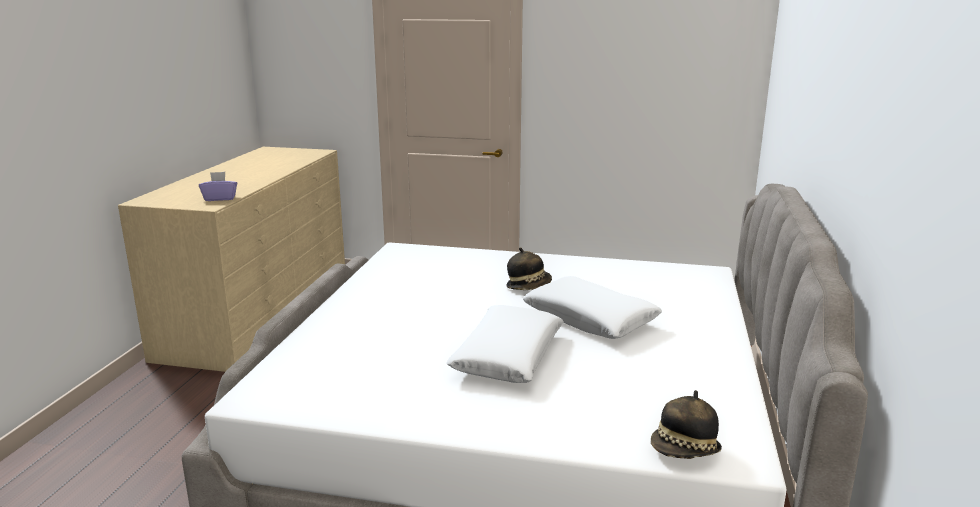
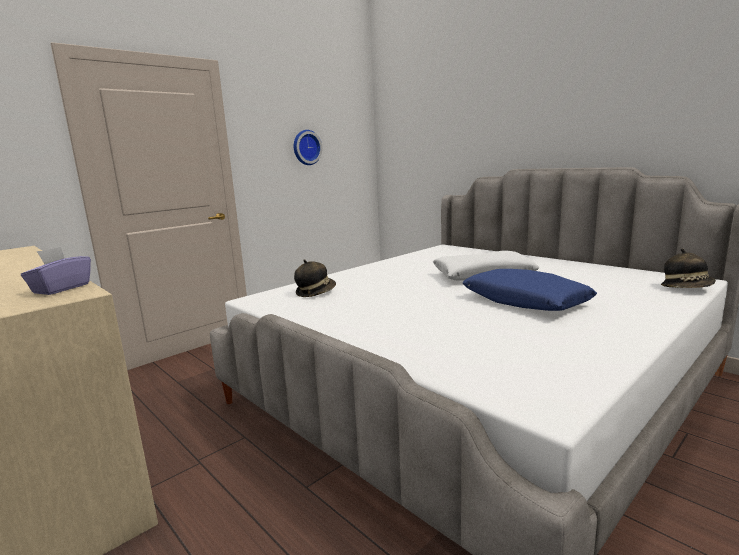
camera: 55 degrees left, 5 degrees down
white pillow [446,305,564,383] -> blue pillow [463,269,597,311]
hat [507,247,552,290] -> hat moved to [294,259,336,297]
none -> wall clock [294,130,322,165]

